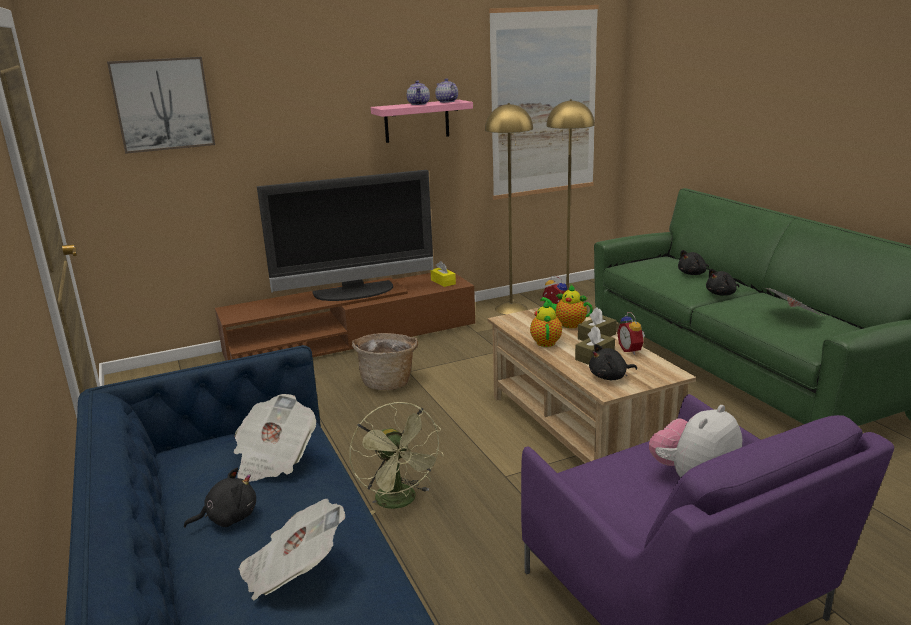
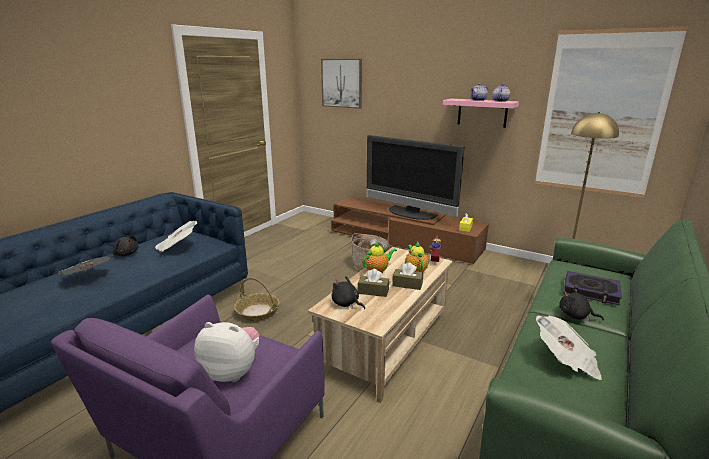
camera: 55 degrees right, 0 degrees up
green fan [349,402,444,514] -> basket [234,278,280,321]
yellow floor lamp [485,103,533,314] -> none
alarm clock [617,312,645,355] -> none
black plush toy [678,250,709,275] -> book [564,271,622,305]

